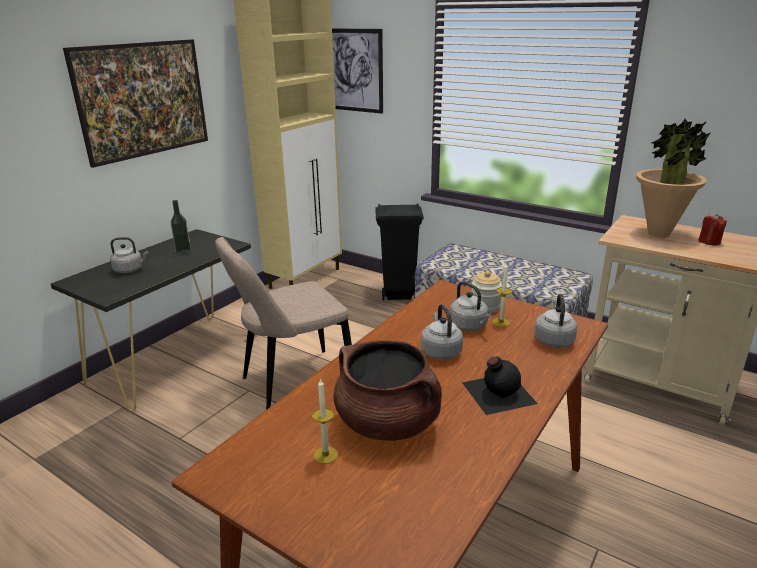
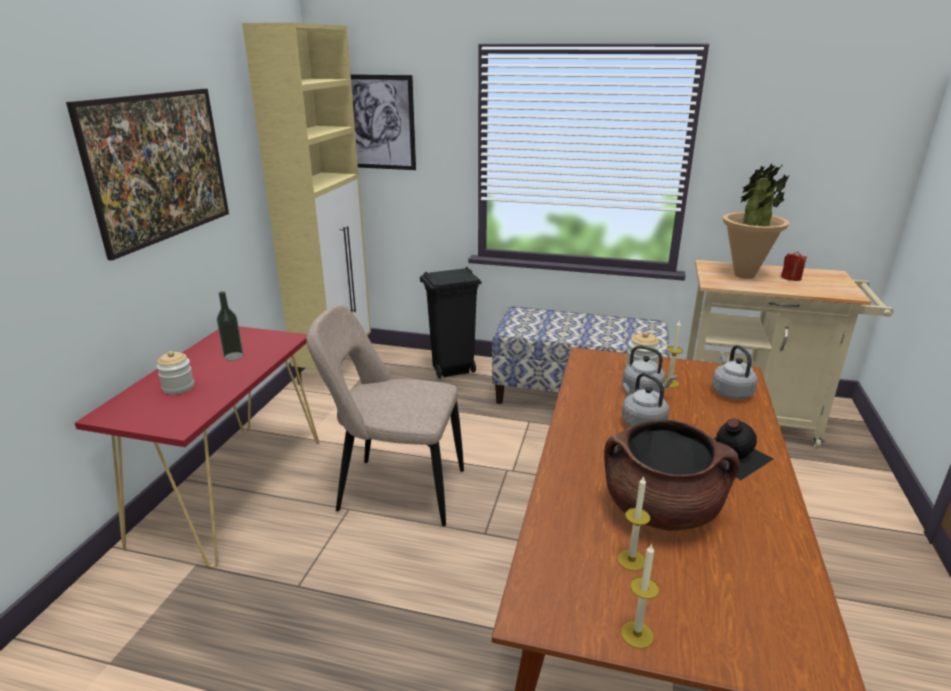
camera: 20 degrees left, 0 degrees up
black console table [51,229,257,411] -> red console table [75,326,319,568]
grey kettle [110,237,148,273] -> jar [156,351,194,395]
beige chair [215,237,352,410] -> beige chair turned 60 degrees clockwise [306,305,464,526]
none -> candle [621,544,659,649]

